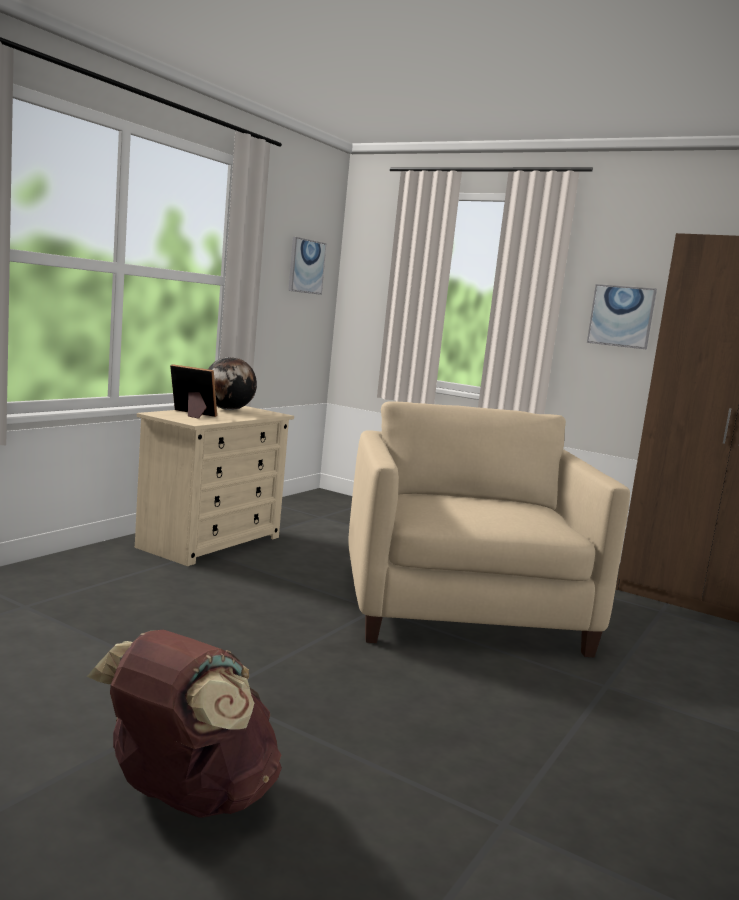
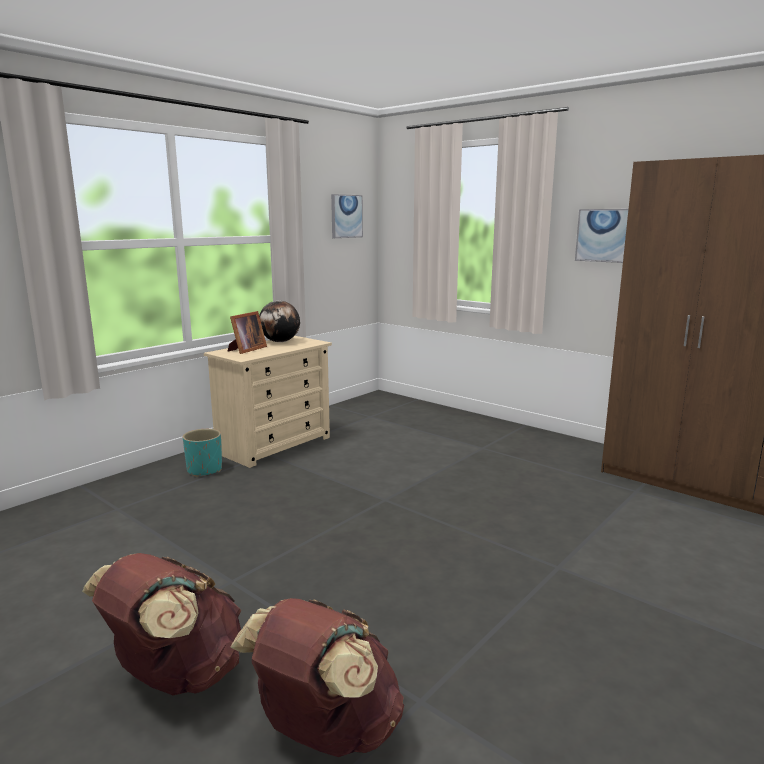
camera: 10 degrees right, 5 degrees up
picture frame [170,364,217,419] -> picture frame turned 90 degrees clockwise [228,311,267,354]
beige armchair [349,401,630,657] -> none
none -> turquoise planter [183,429,222,477]
none -> brown backpack [230,598,404,757]

